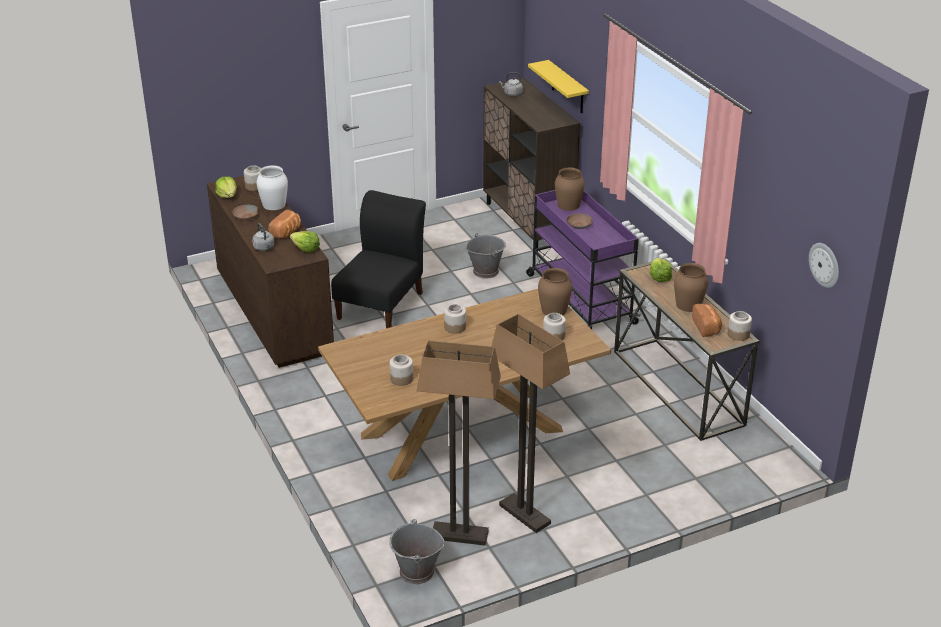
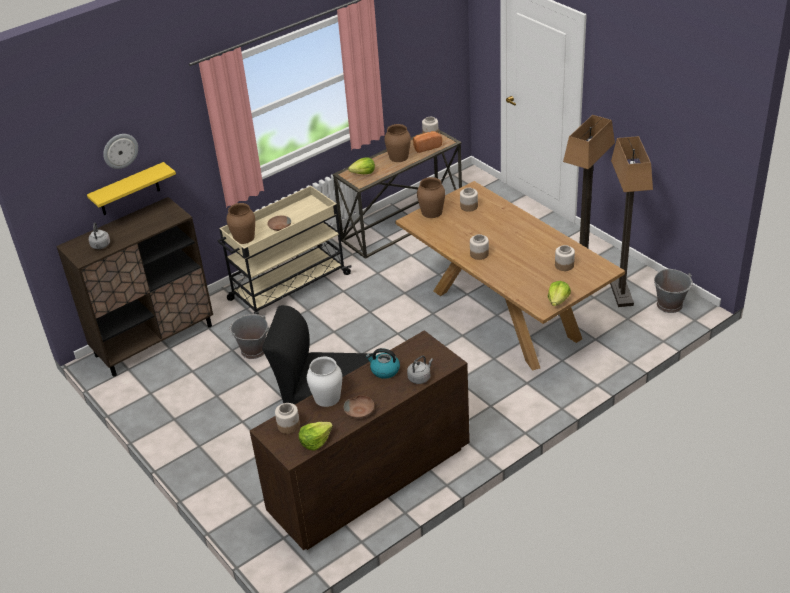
camera: 100 degrees left, 5 degrees up
bread [268,210,301,238] -> kettle [366,348,400,379]
lettuce [290,231,320,253] -> lettuce moved to [548,281,571,306]
purple cart [526,190,641,329] -> beige cart [217,186,352,315]
wall clock [809,243,839,288] -> wall clock moved to [103,134,138,169]

